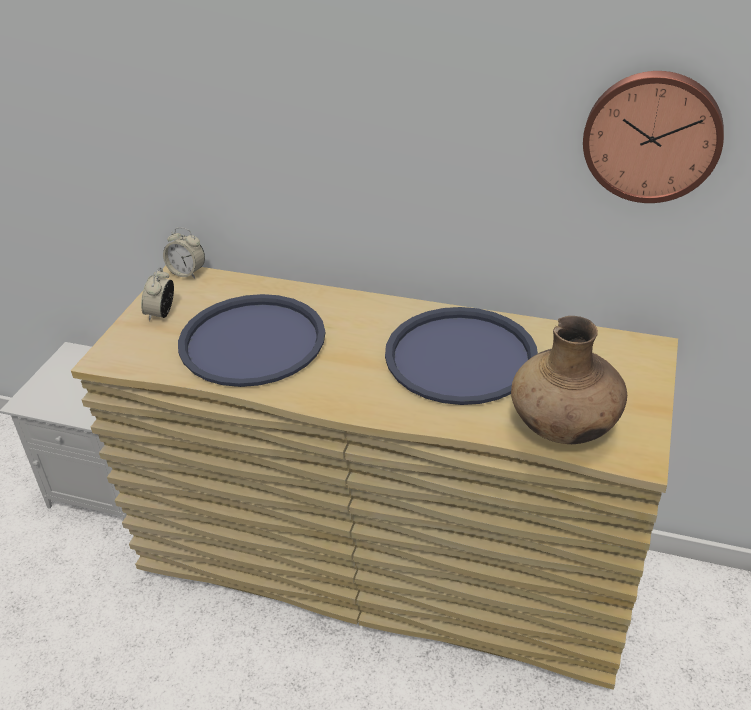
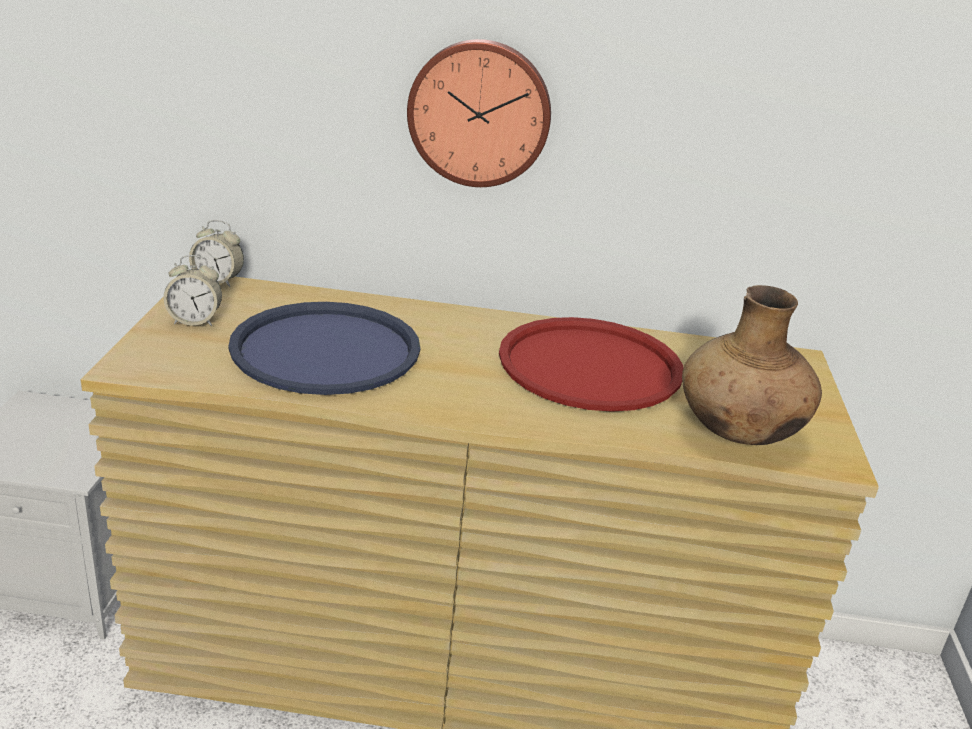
camera: 15 degrees left, 10 degrees down
alarm clock [141,267,174,321] -> alarm clock turned 90 degrees counterclockwise [164,255,222,326]
blue tray [385,307,538,405] -> red tray [499,317,683,412]
wall clock [583,71,724,203] -> wall clock moved to [407,39,551,187]

